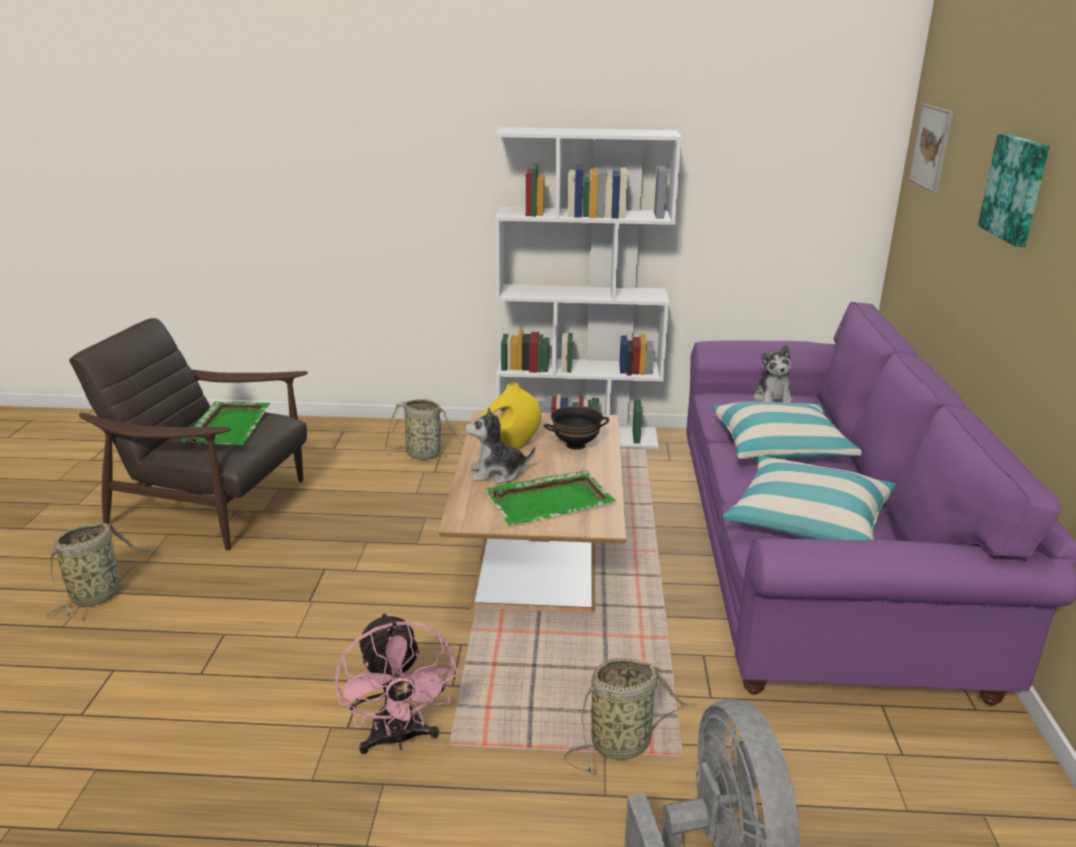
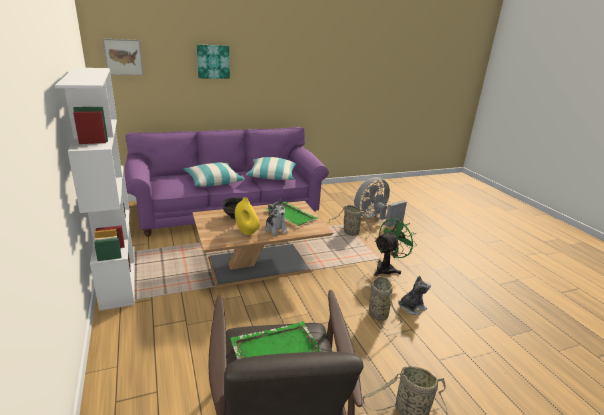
camera: 115 degrees left, 0 degrees up
pink fan [335,613,458,754] -> green fan [374,218,417,276]
basket [384,399,464,460] -> basket moved to [362,276,403,330]
plush toy [754,345,792,403] -> plush toy moved to [398,276,431,315]

